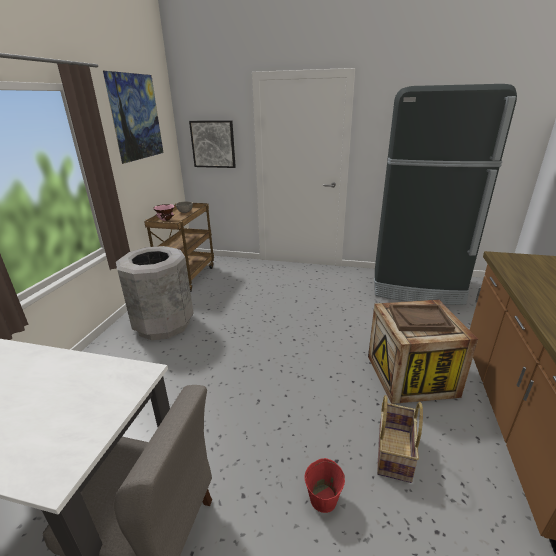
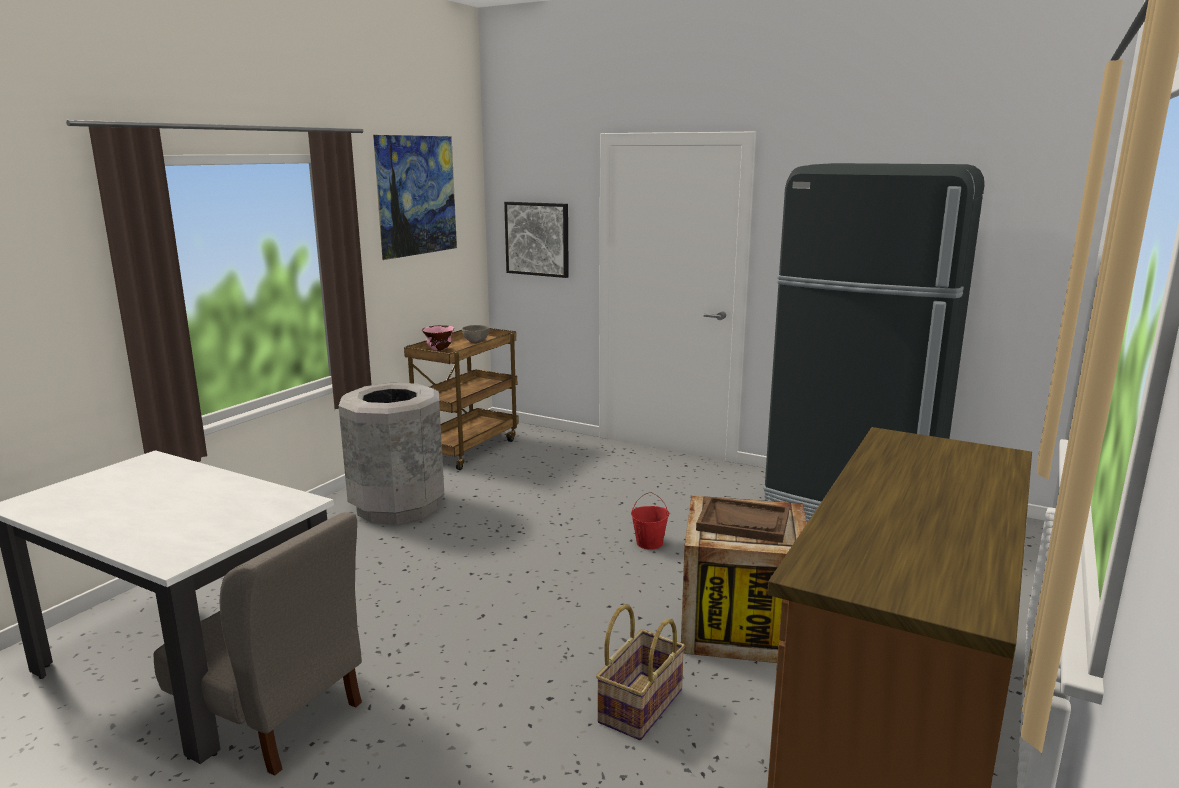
camera: 15 degrees right, 10 degrees down
red bucket [305,458,345,513] -> red bucket moved to [631,492,669,550]

